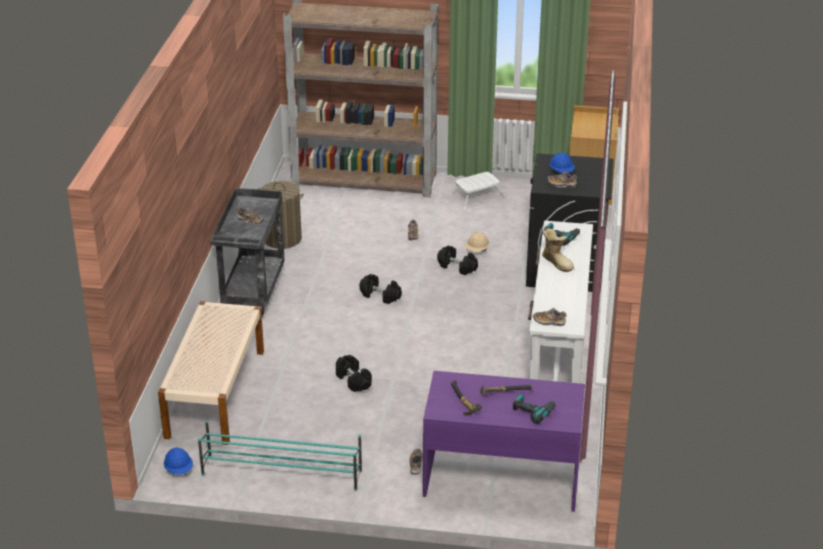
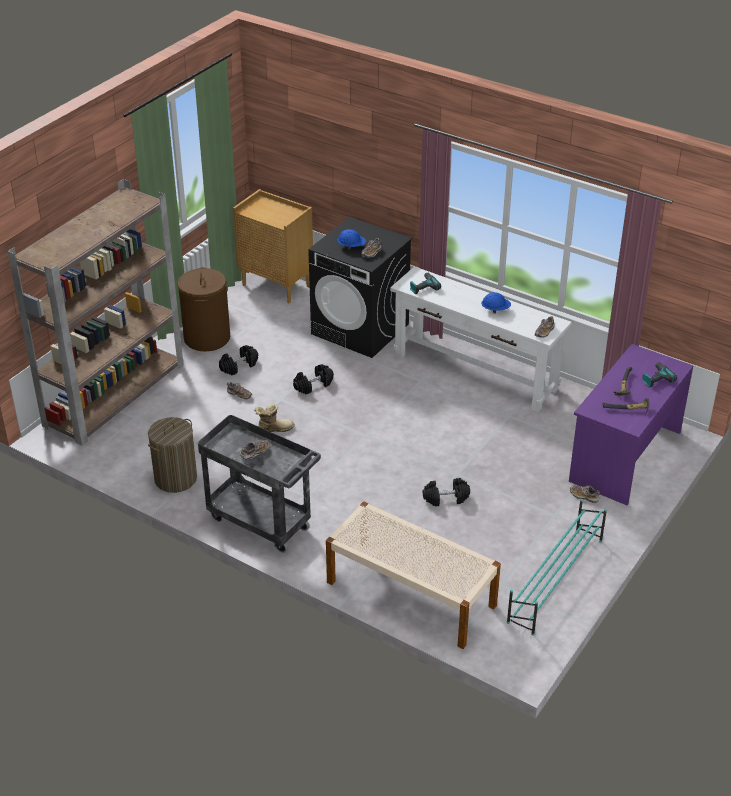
camera: 65 degrees left, 5 degrees up
blue hard hat [164,448,193,475] -> blue hard hat moved to [481,292,511,313]
black dumbbell [359,274,402,304] -> black dumbbell moved to [219,345,258,375]
white step ladder [449,172,505,209] -> brown laundry basket [177,267,230,351]
beige hard hat [465,232,489,252] -> none
boot [542,229,574,272] -> boot moved to [254,404,295,432]

